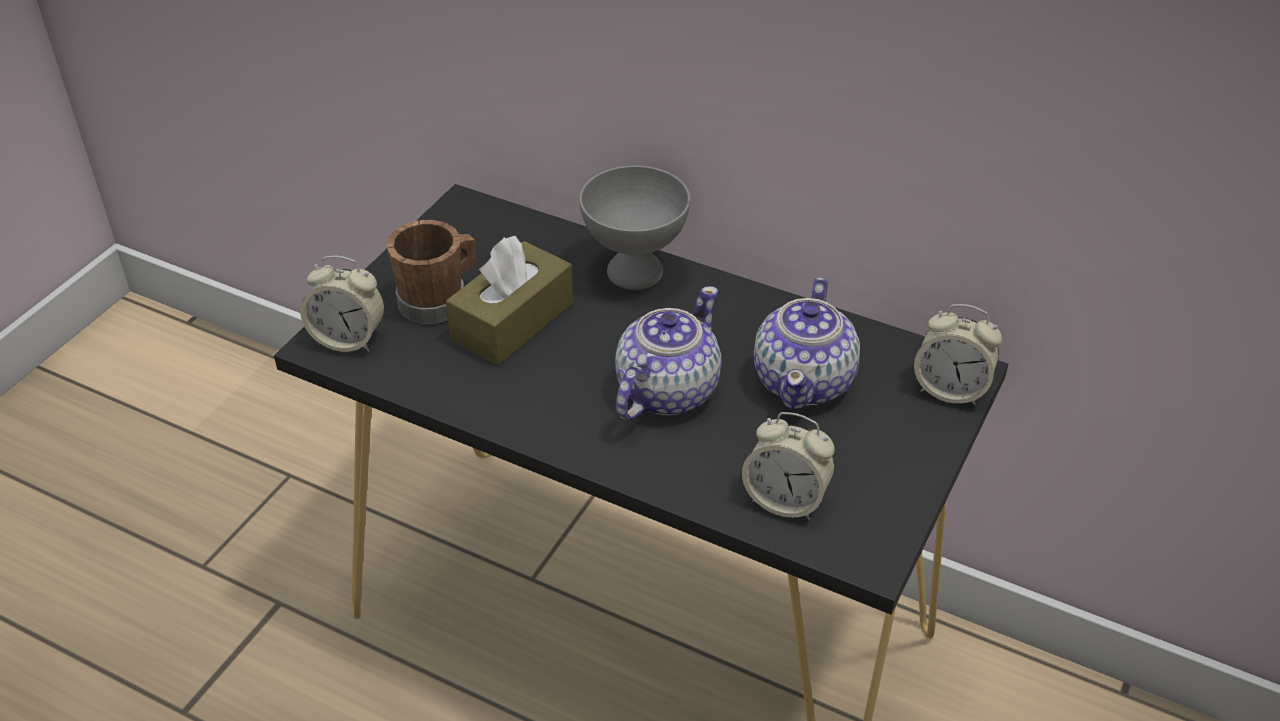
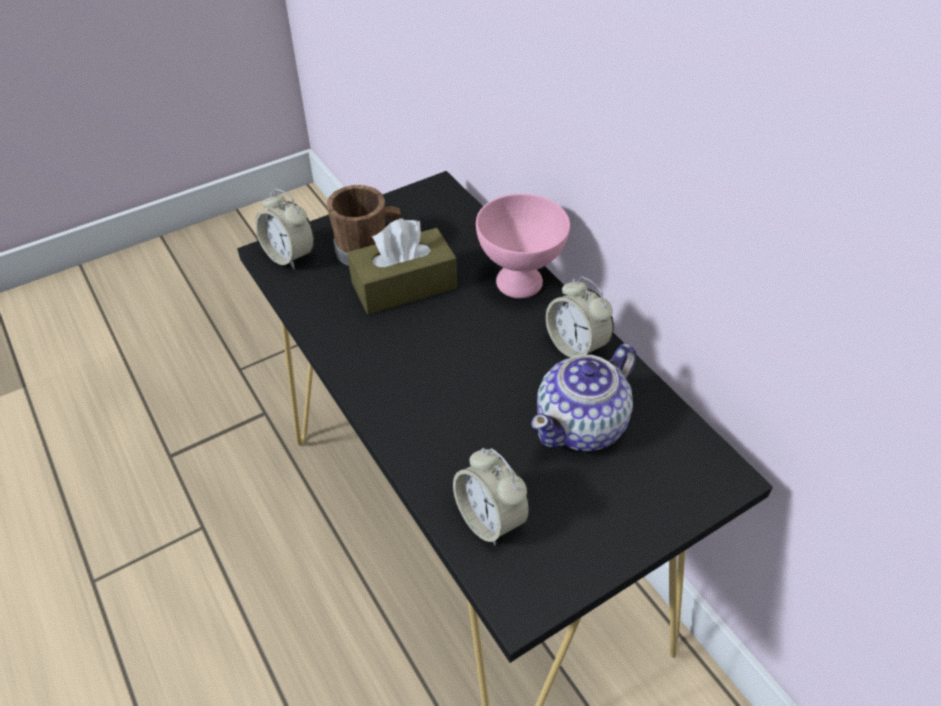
camera: 30 degrees right, 5 degrees up
grey bowl [579,165,690,290] -> pink bowl [476,194,570,298]
teapot [615,286,722,420] -> none
alarm clock [914,304,1002,406] -> alarm clock moved to [546,277,614,358]

